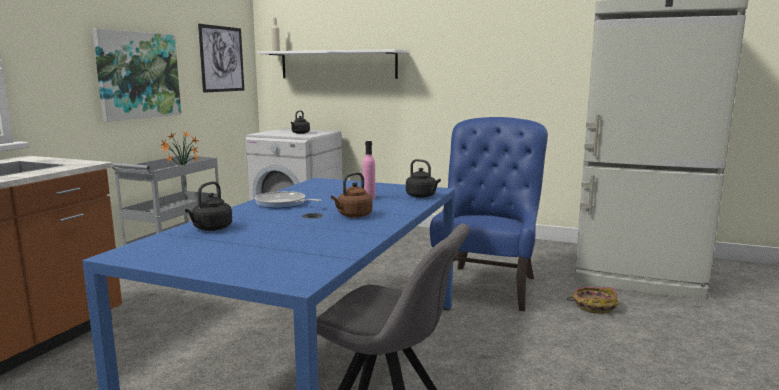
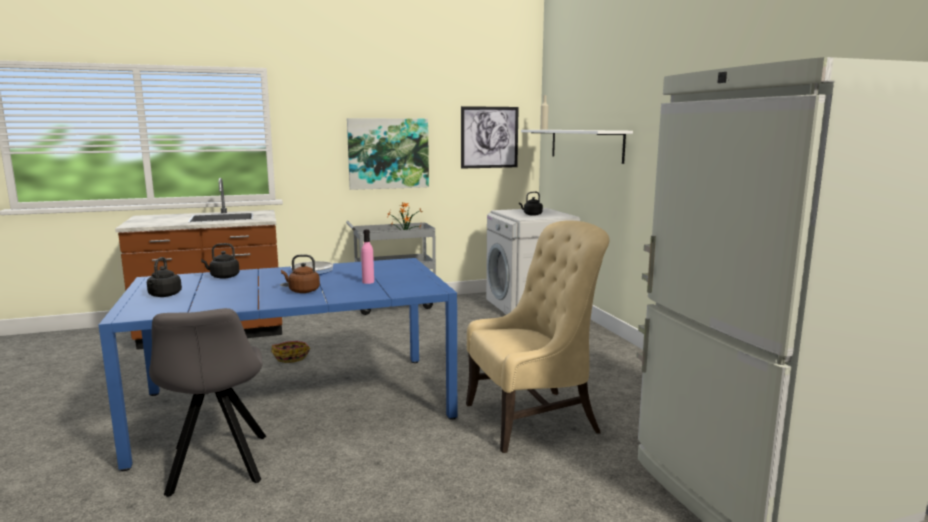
camera: 50 degrees right, 0 degrees up
black kettle [406,159,441,198] -> black kettle moved to [147,257,182,297]
blue chair [430,117,548,312] -> beige chair [466,220,609,453]
basket [567,287,618,314] -> basket moved to [271,341,310,363]

